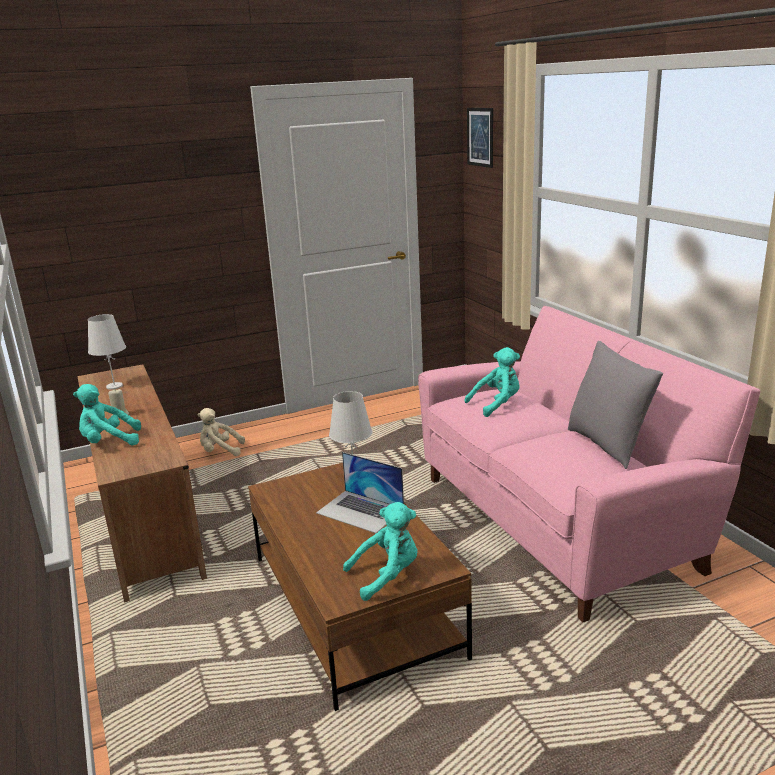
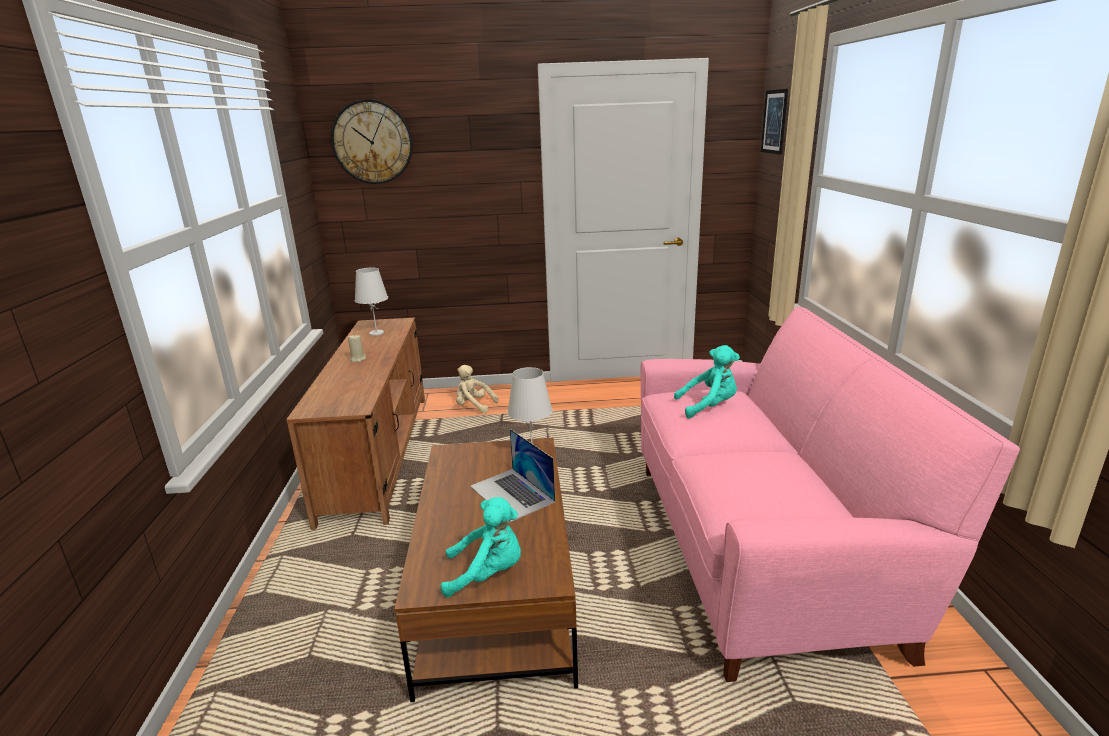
camera: 20 degrees right, 0 degrees up
turquoise plush toy [73,384,141,445] -> none
grey pillow [568,341,663,469] -> none
none -> wall clock [331,99,413,184]

